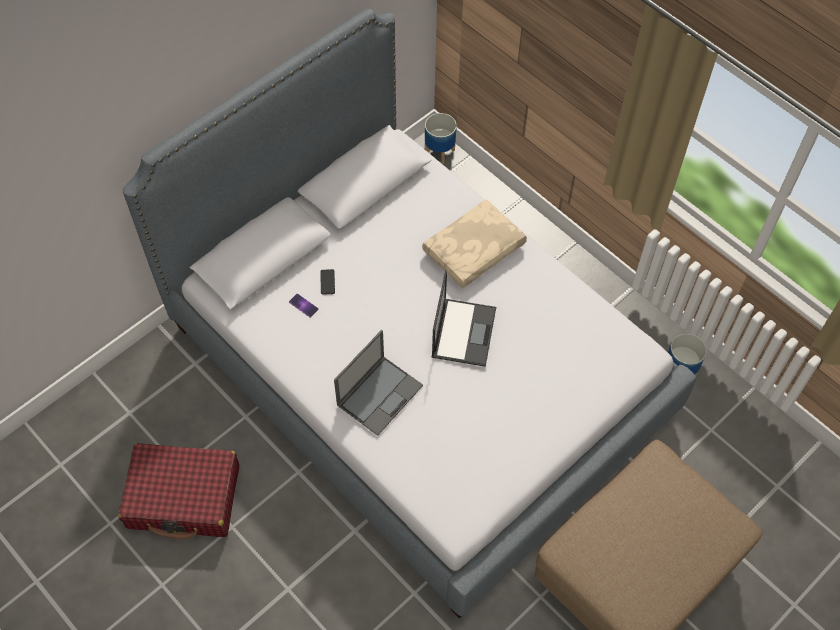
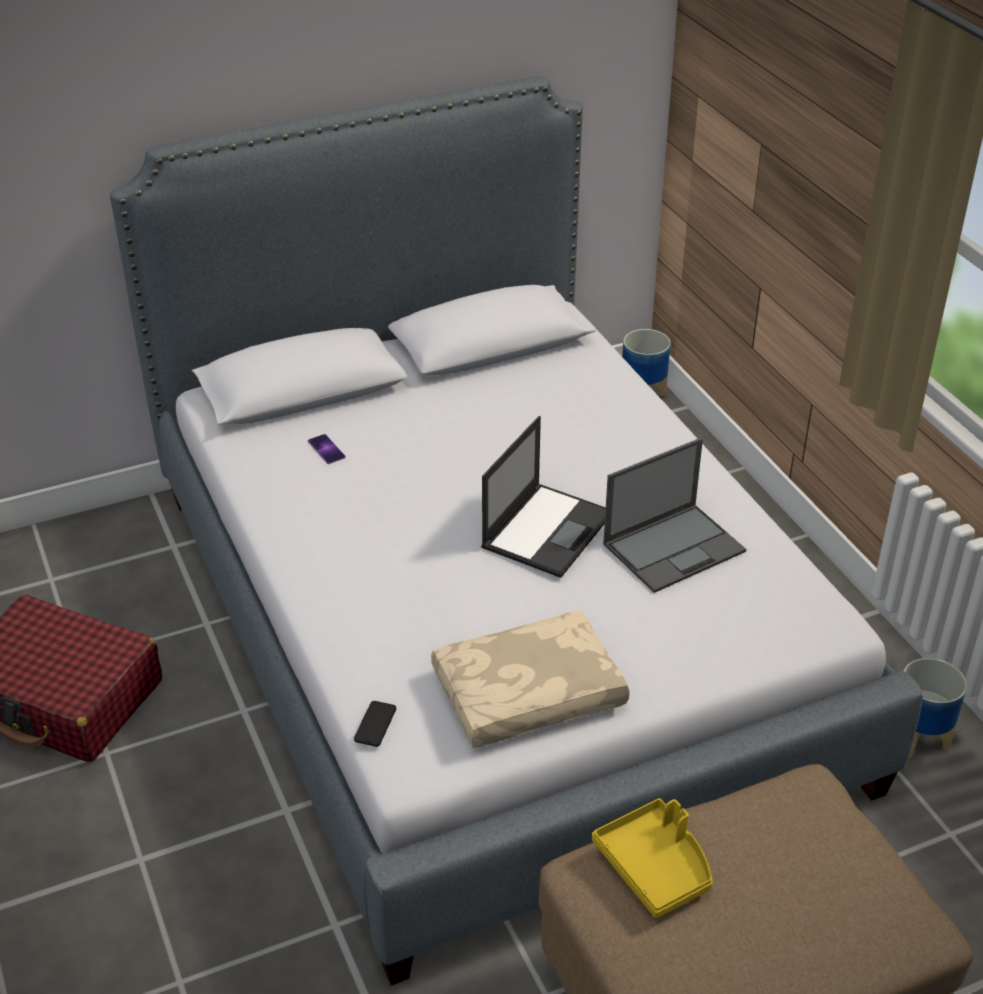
camera: 20 degrees right, 20 degrees down
phone [320,269,335,295] -> phone moved to [354,701,396,747]
laptop [334,330,423,436] -> laptop moved to [603,438,746,593]
beige pillow [422,199,527,288] -> beige pillow moved to [431,610,630,748]
none -> yellow tray [592,798,713,918]

